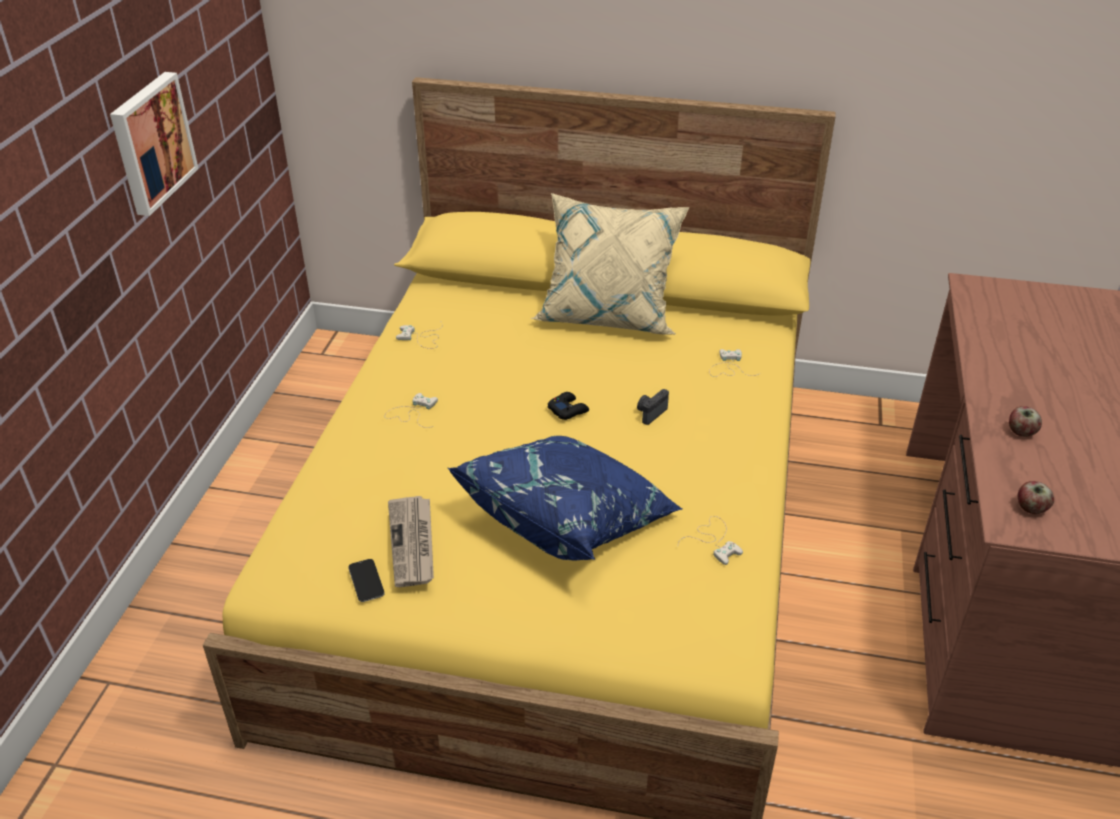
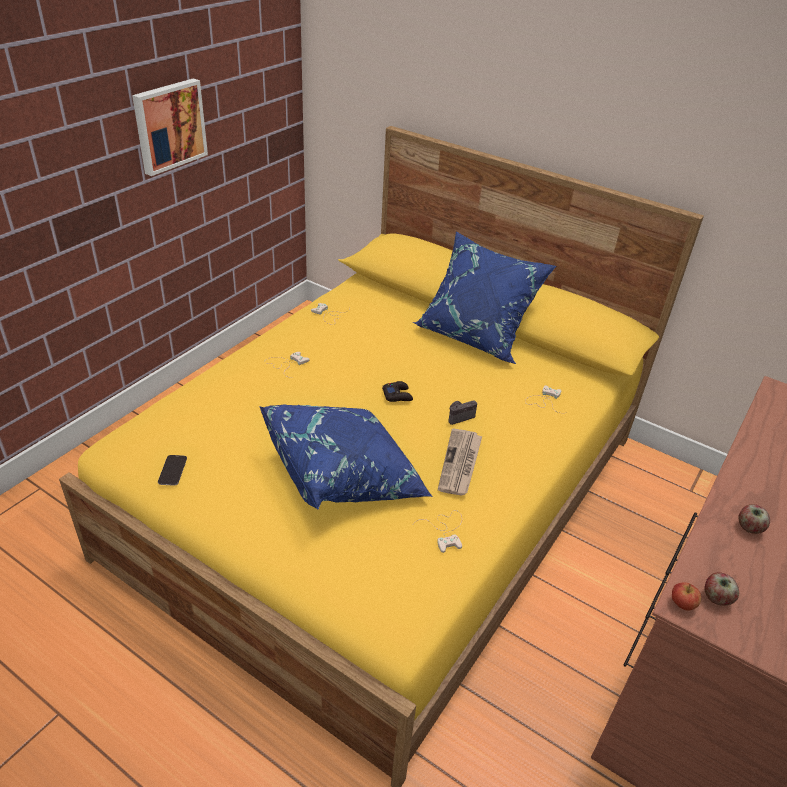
camera: 20 degrees right, 0 degrees up
newspaper [388,496,434,587] -> newspaper moved to [438,429,482,496]
beige pillow [531,193,689,335] -> blue pillow [413,231,556,364]
none -> apple [672,582,701,611]

